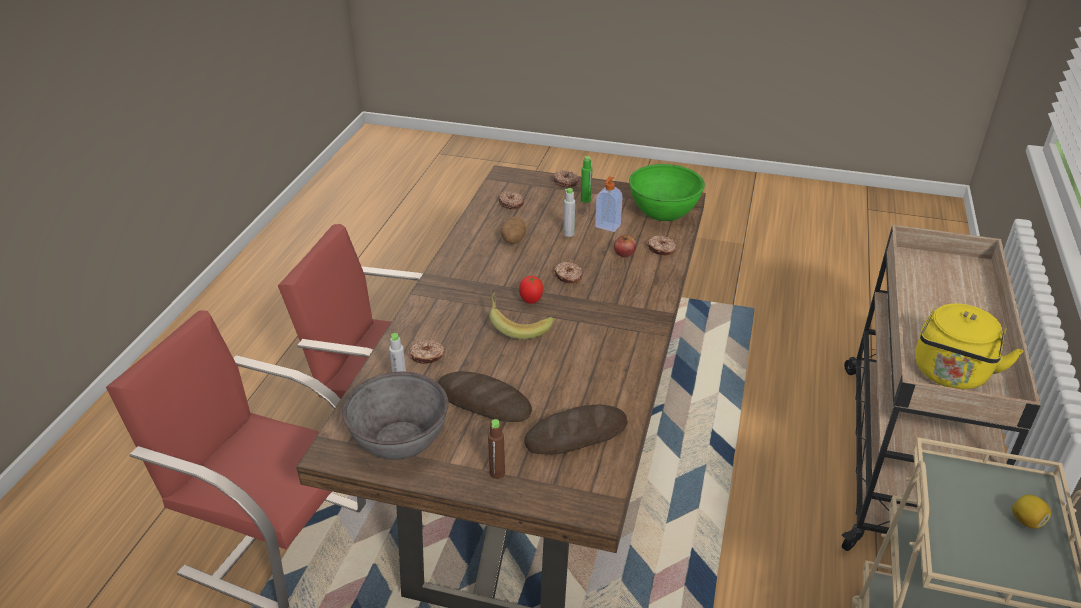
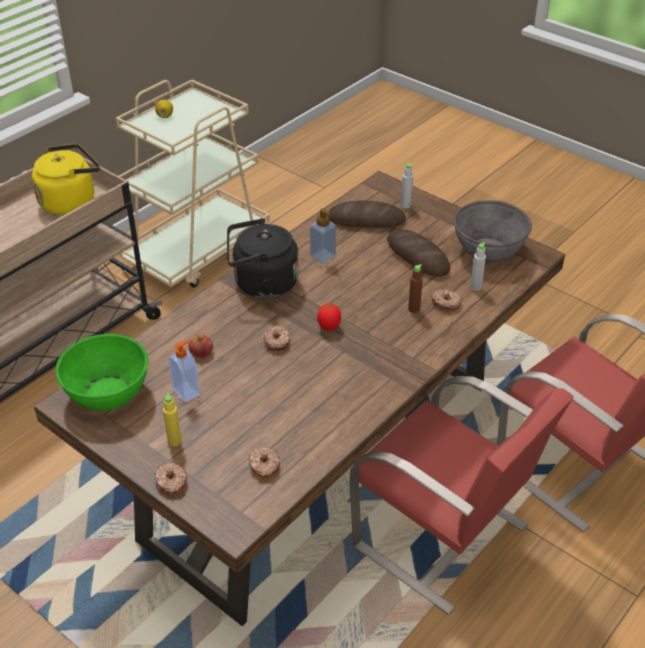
camera: 155 degrees left, 5 degrees up
brown bottle [488,419,505,479] -> brown bottle moved to [408,264,423,313]
banana [489,290,554,339] -> none
potato [500,216,526,244] -> none
grey bottle [563,188,575,237] -> grey bottle moved to [401,164,413,208]
green bottle [581,156,592,203] -> yellow bottle [163,393,181,446]
donut [647,236,676,256] -> none
none -> black kettle [227,218,299,298]
none -> soap dispenser [310,208,336,263]

